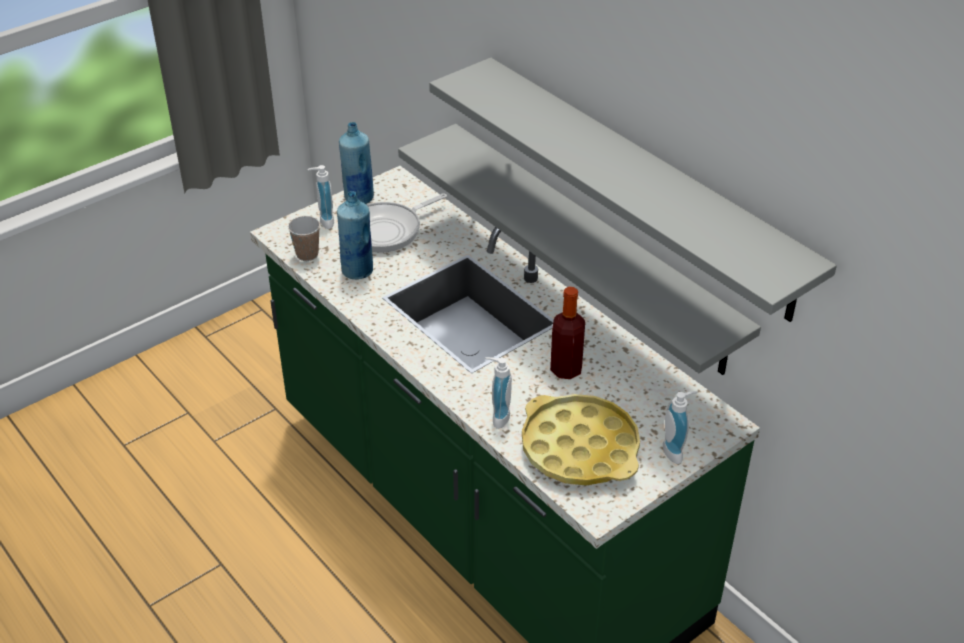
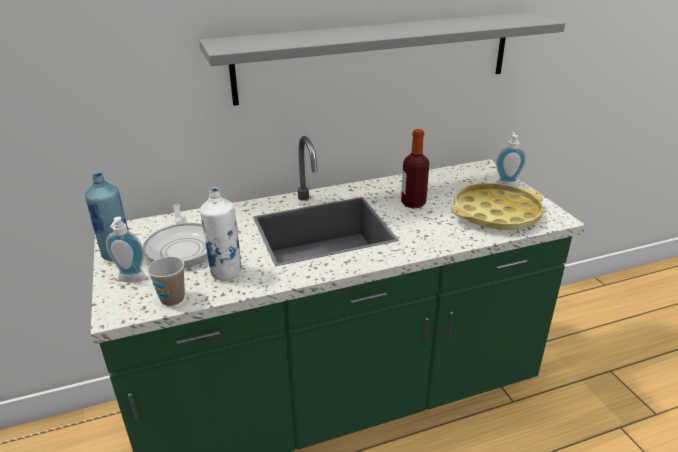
camera: 70 degrees left, 10 degrees down
blue bottle [337,191,373,279] -> white bottle [200,187,243,281]
grey shelf [398,124,761,375] -> none
soap dispenser [486,357,512,429] -> none

